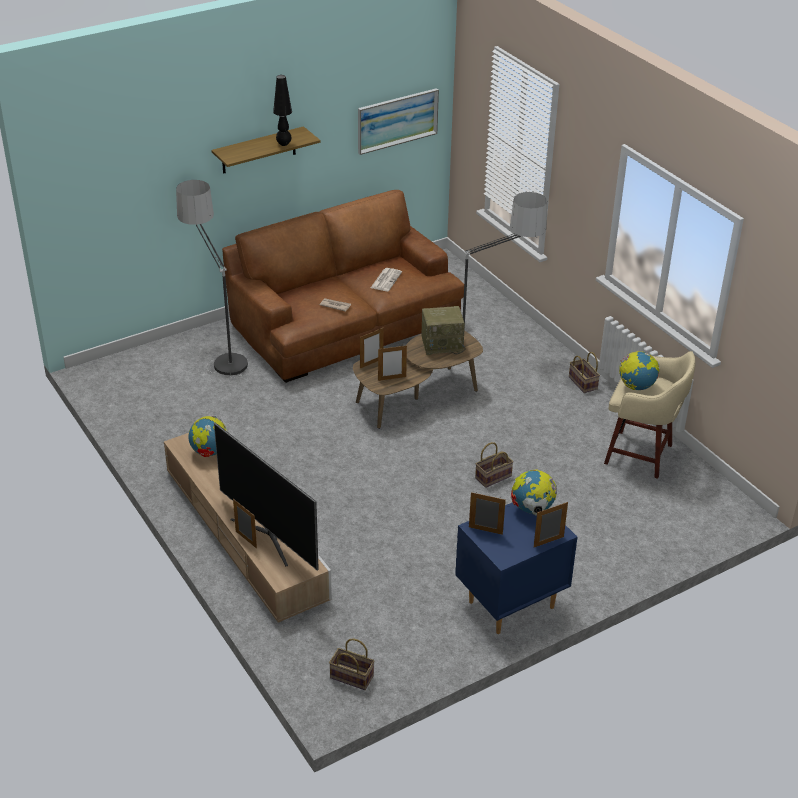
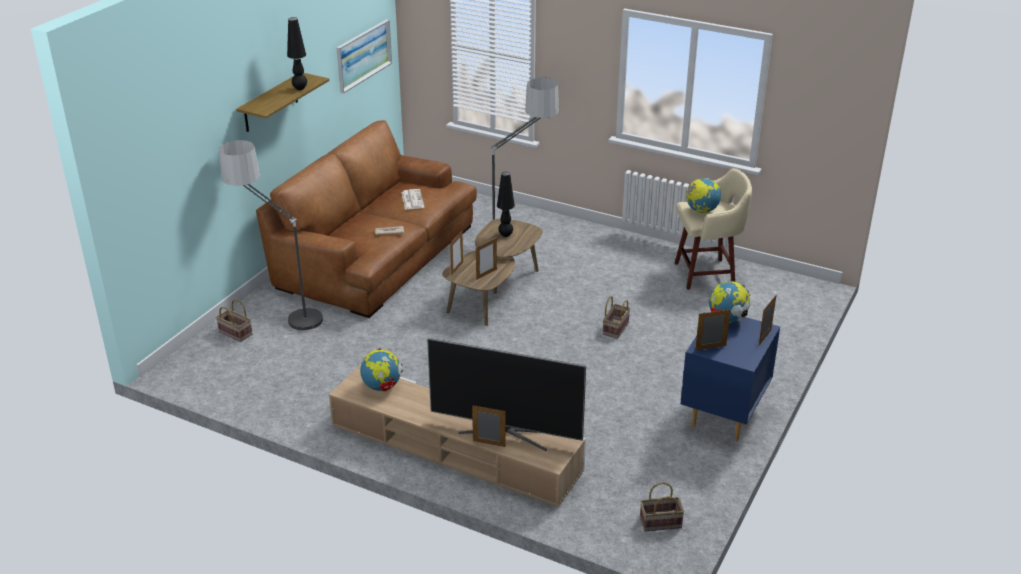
camera: 30 degrees left, 5 degrees down
radio [421,306,466,356] -> black table lamp [497,172,515,237]
basket [569,352,600,393] -> basket moved to [216,299,252,342]

